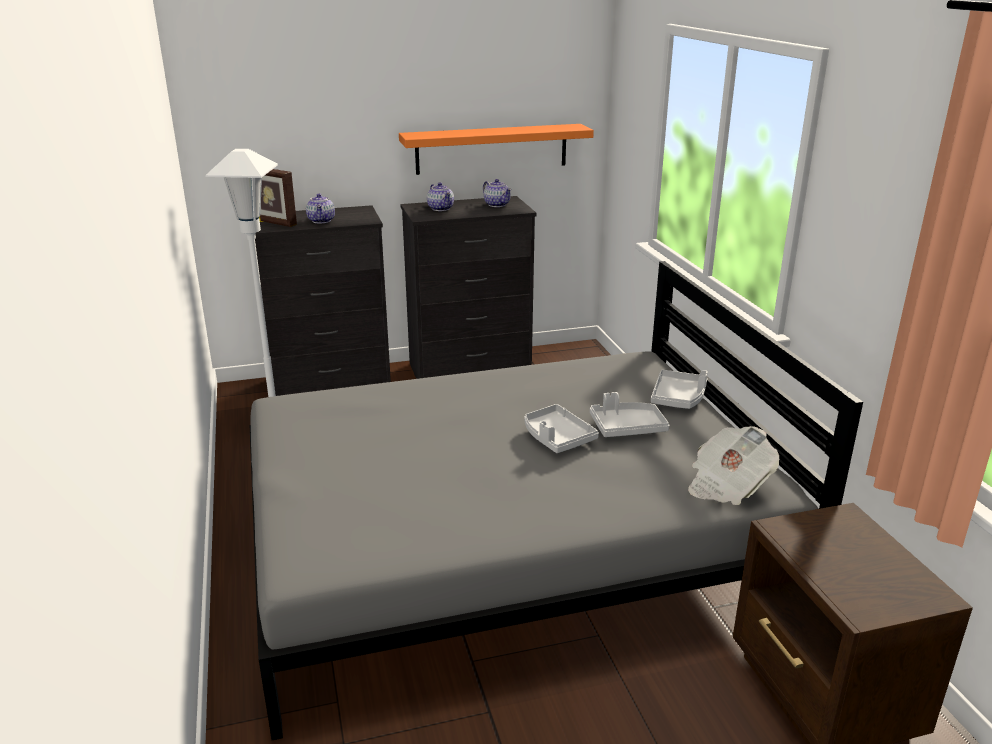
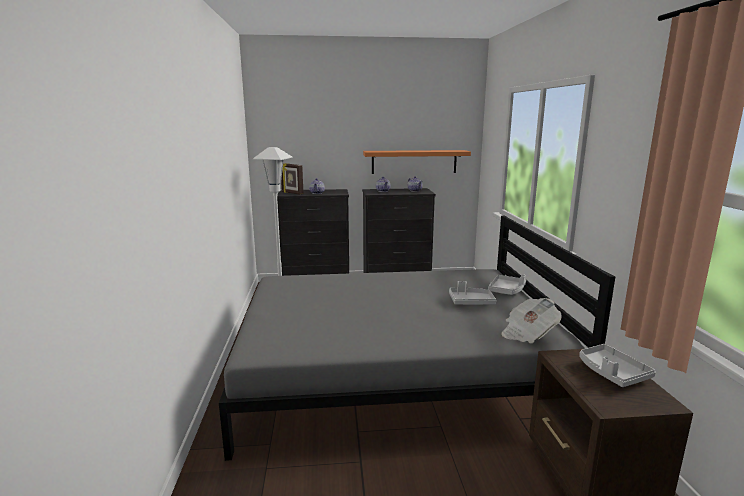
camera: 10 degrees right, 10 degrees down
grey tray [524,404,599,453] -> grey tray moved to [579,344,656,387]

